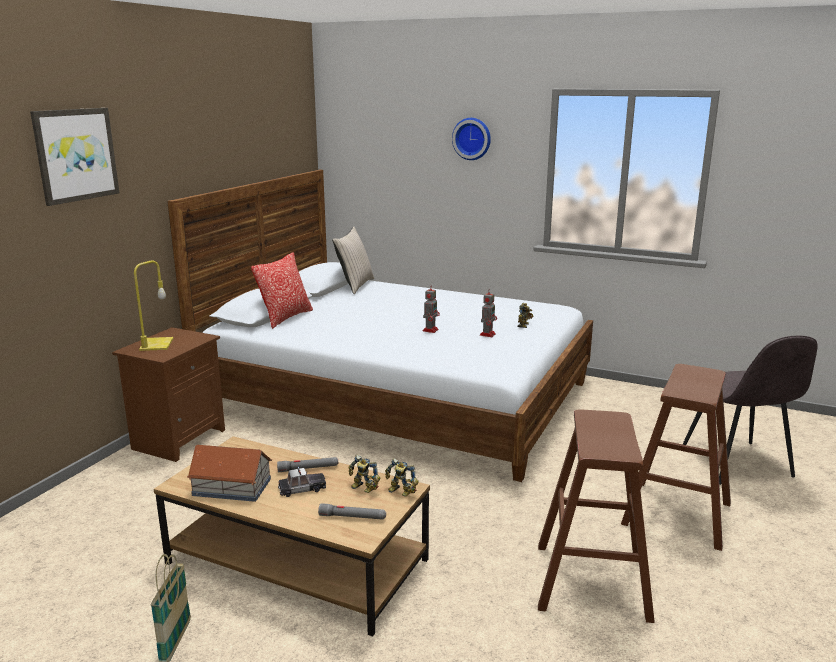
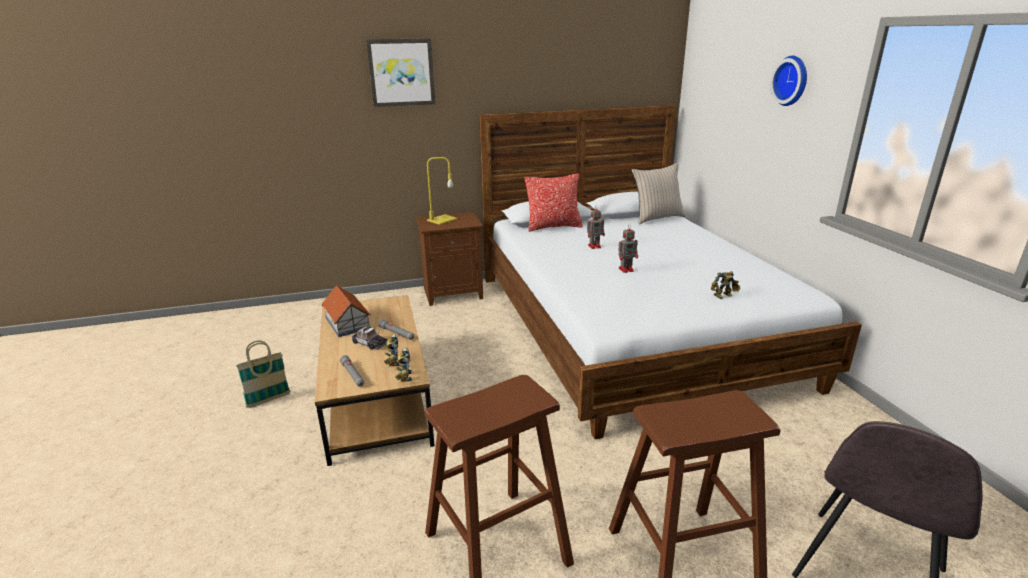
camera: 50 degrees right, 5 degrees up
toy robot [480,289,497,337] -> toy robot moved to [587,206,605,249]

